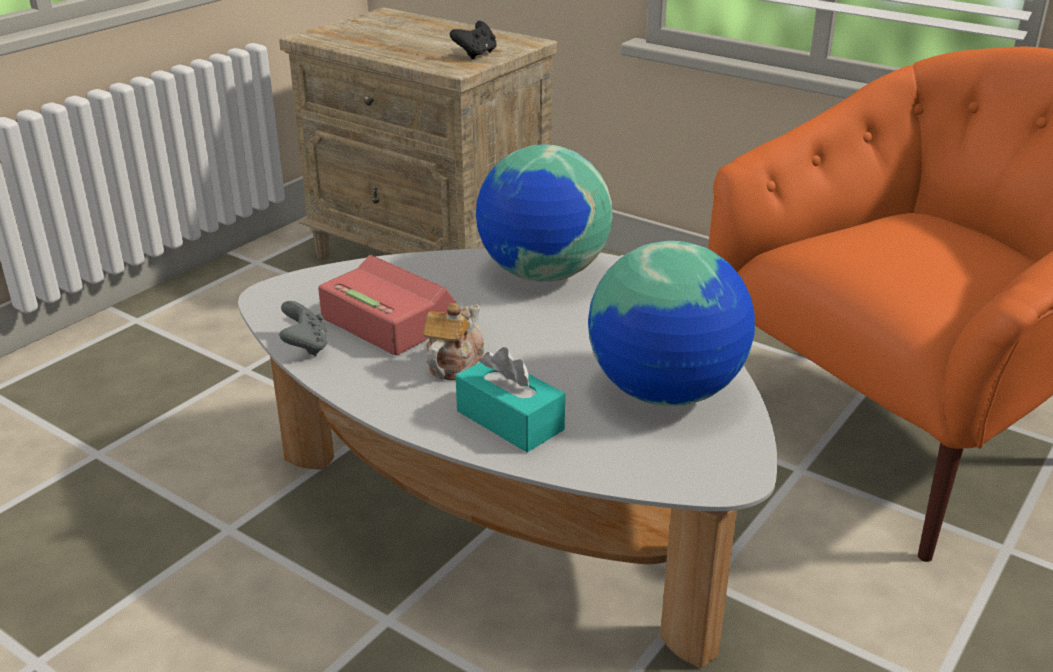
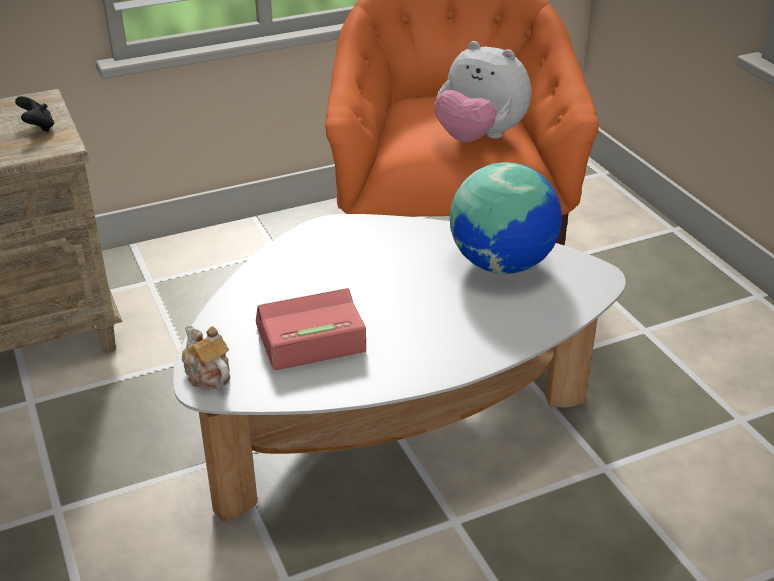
camera: 60 degrees left, 5 degrees up
grey game controller [279,301,327,357] -> none
teapot [424,303,484,380] -> teapot moved to [182,325,230,389]
turquoise tissue box [456,347,565,452] -> none
globe [476,144,613,282] -> none
none -> plush toy [435,41,531,142]

